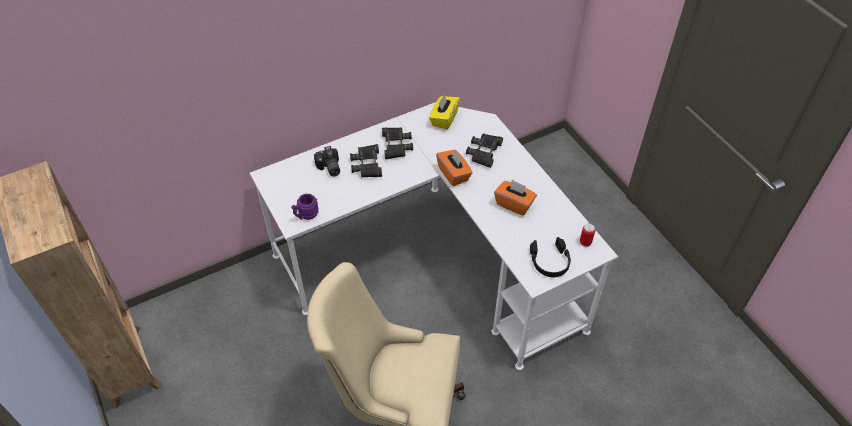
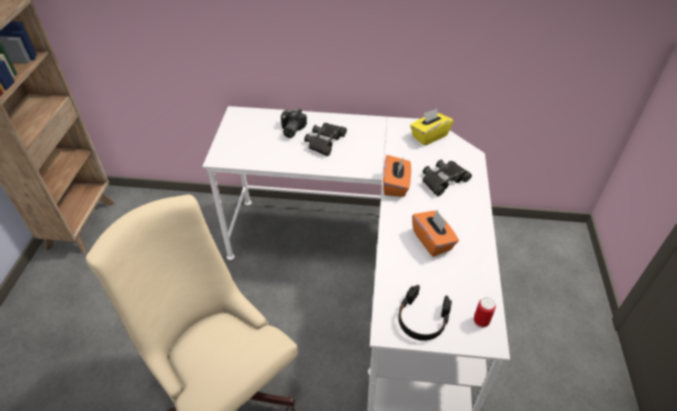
camera: 35 degrees right, 5 degrees down
purple mug [291,194,319,220] -> none
black binoculars [382,127,413,159] -> none

